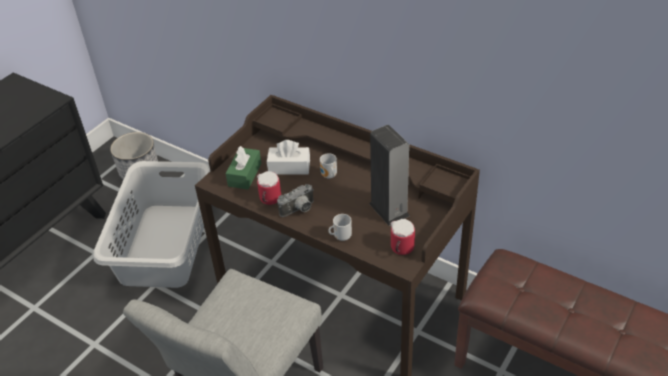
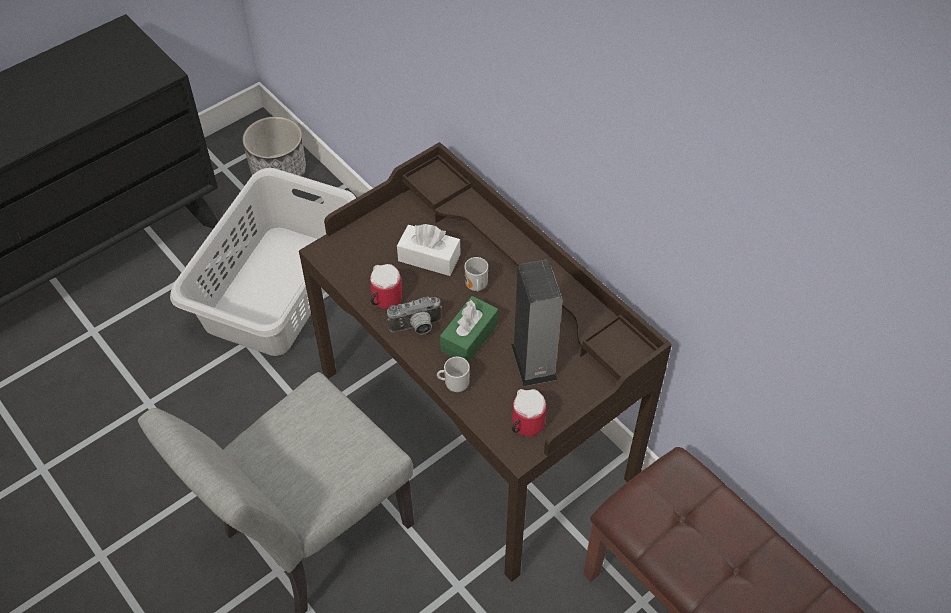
camera: 15 degrees right, 10 degrees up
green tissue box [226,146,261,189] -> green tissue box moved to [440,296,498,363]

